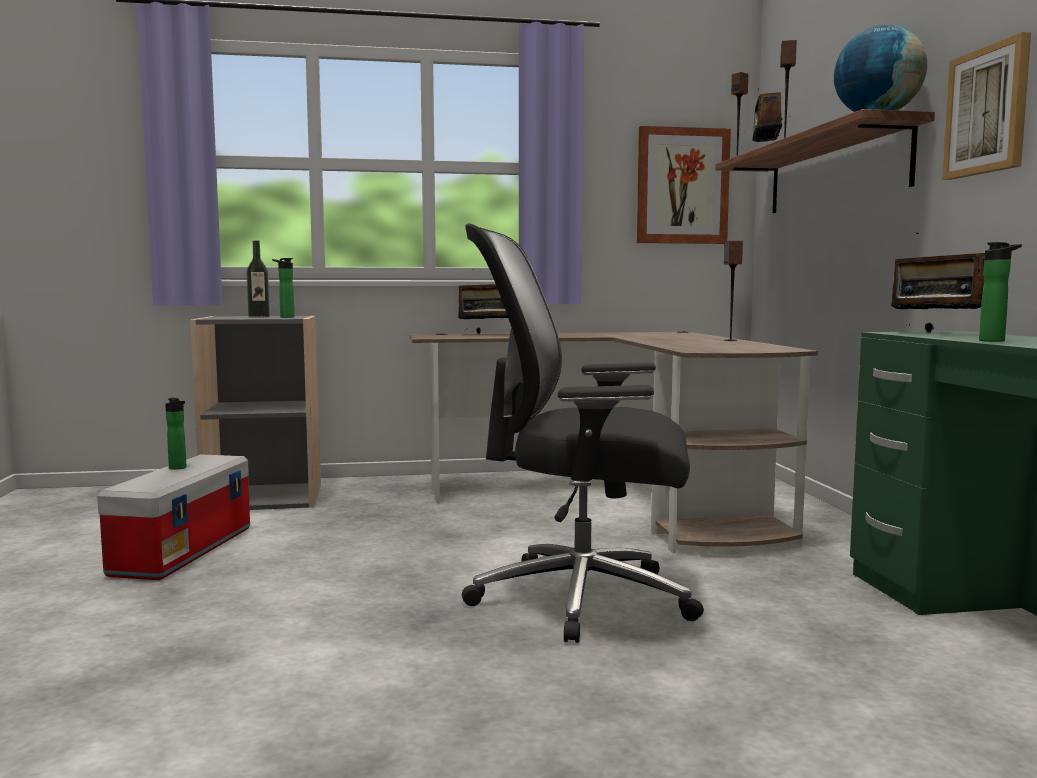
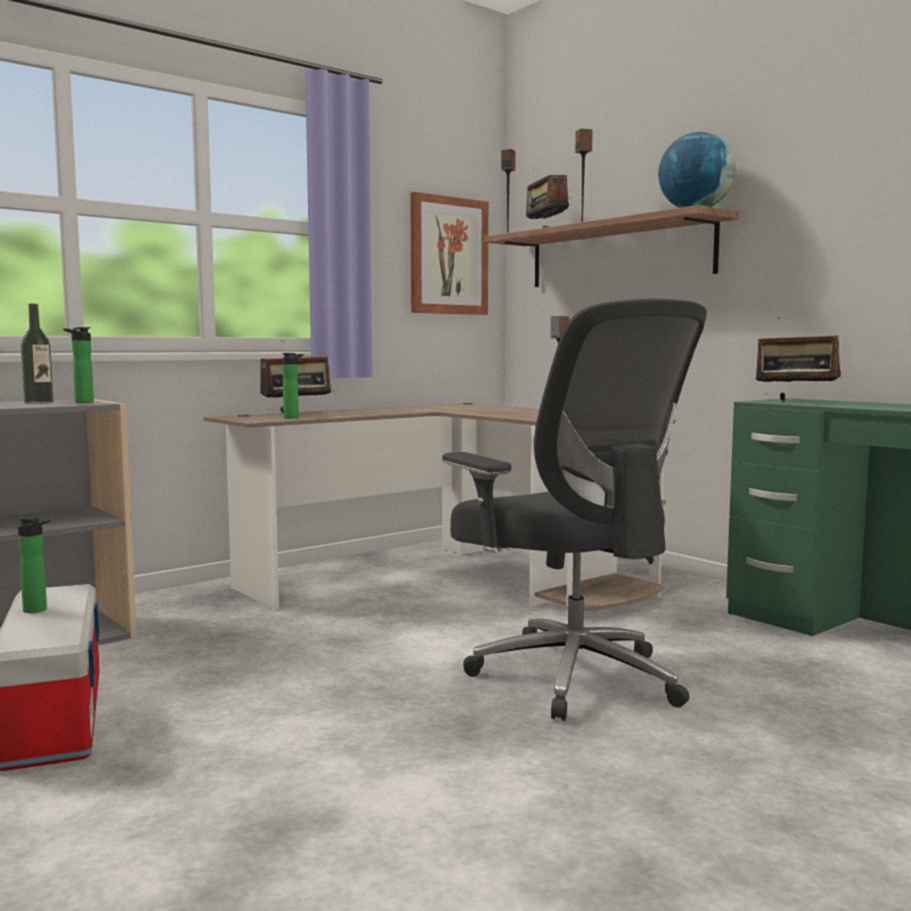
camera: 30 degrees left, 0 degrees up
office chair [462,223,704,643] -> office chair turned 105 degrees counterclockwise [442,299,707,721]
picture [942,32,1031,180] -> none
bottle [979,242,1022,342] -> bottle moved to [282,353,304,418]

